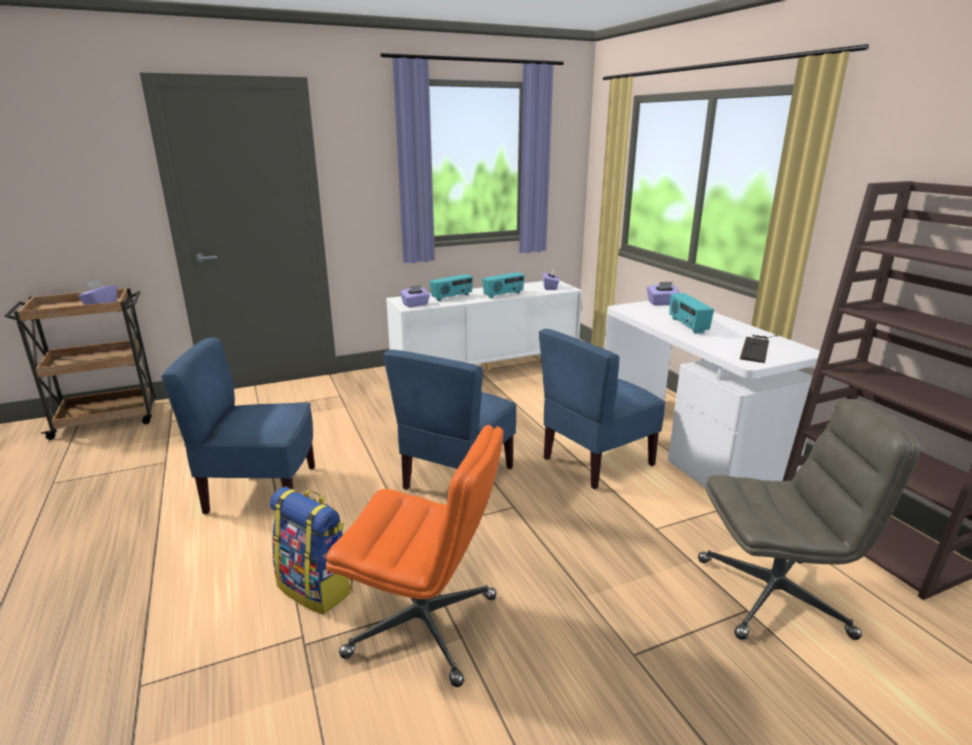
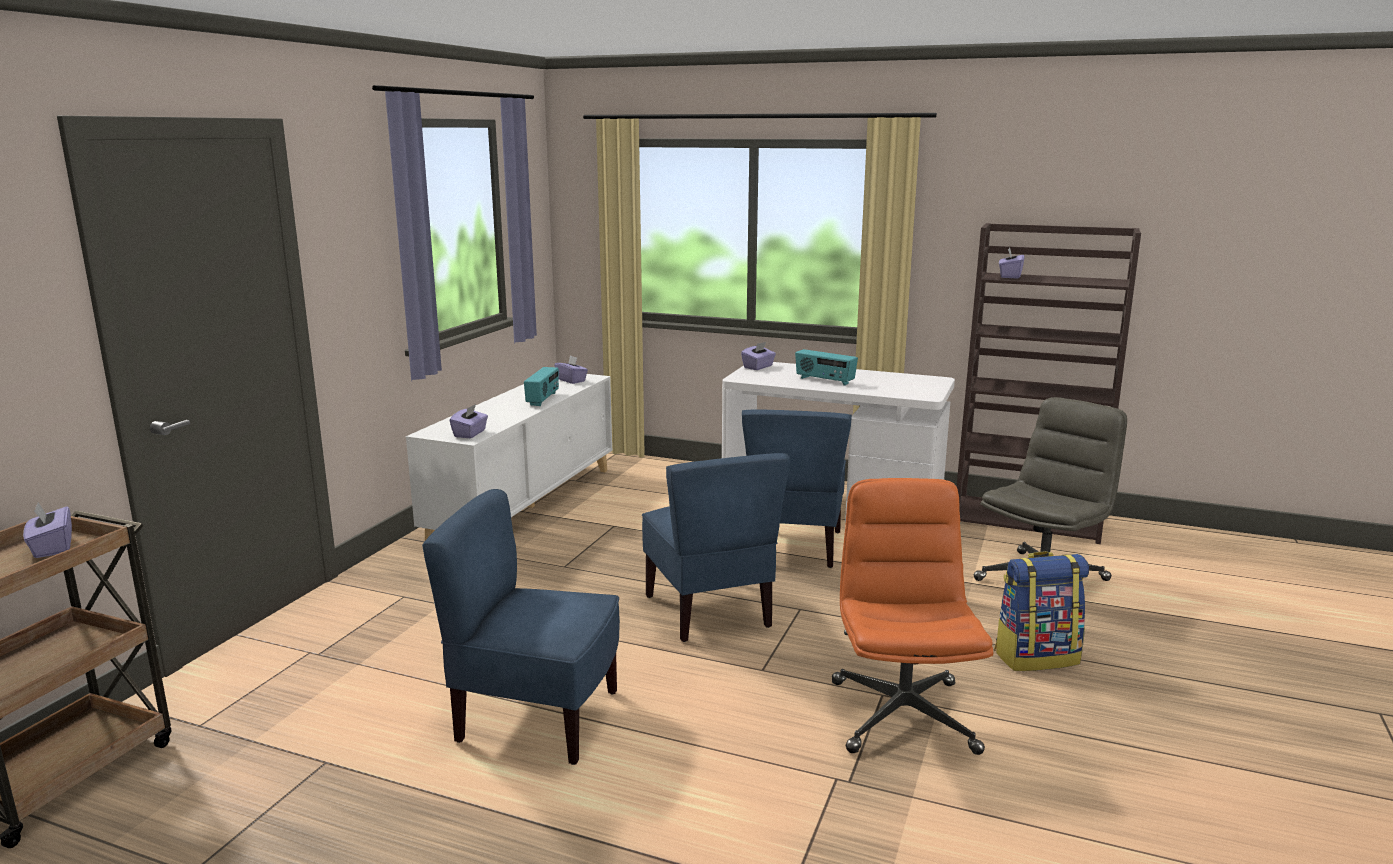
camera: 45 degrees left, 5 degrees down
blue chair [161,337,315,514] -> blue chair turned 60 degrees clockwise [422,489,620,765]
backpack [270,487,353,615] -> backpack moved to [994,551,1089,671]
orange office chair [326,425,504,687] -> orange office chair turned 60 degrees counterclockwise [832,478,993,755]
radio [430,274,473,301] -> none
keyboard [740,335,777,363] -> none
none -> purple tissue box [999,248,1025,279]

